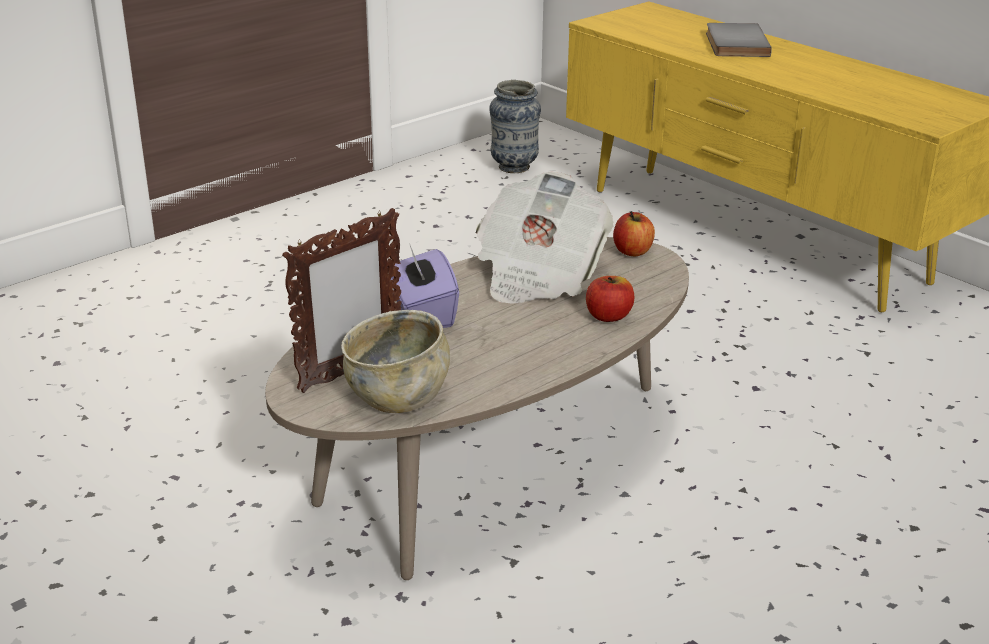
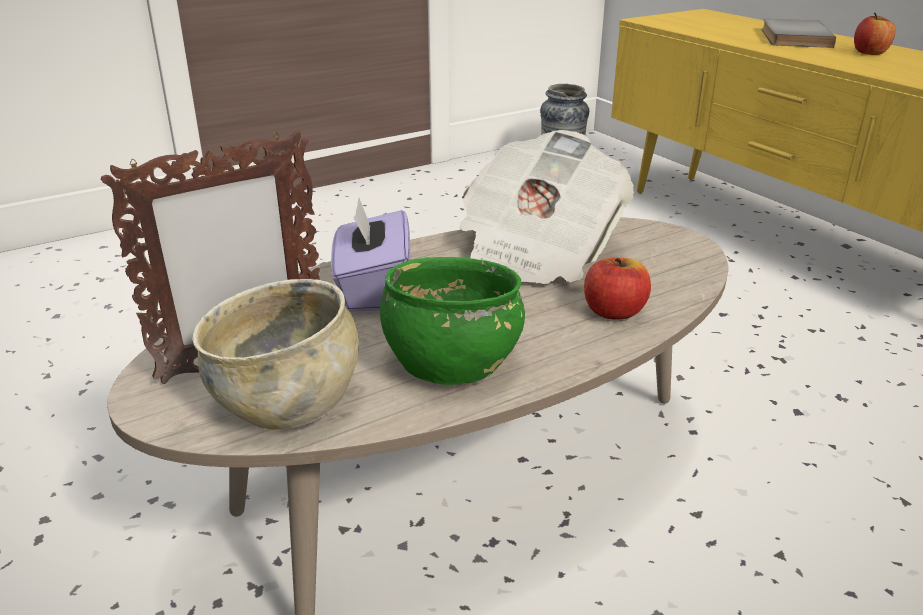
camera: 10 degrees right, 0 degrees up
apple [613,211,655,256] -> apple moved to [854,13,896,55]
none -> green bowl [380,257,525,385]

